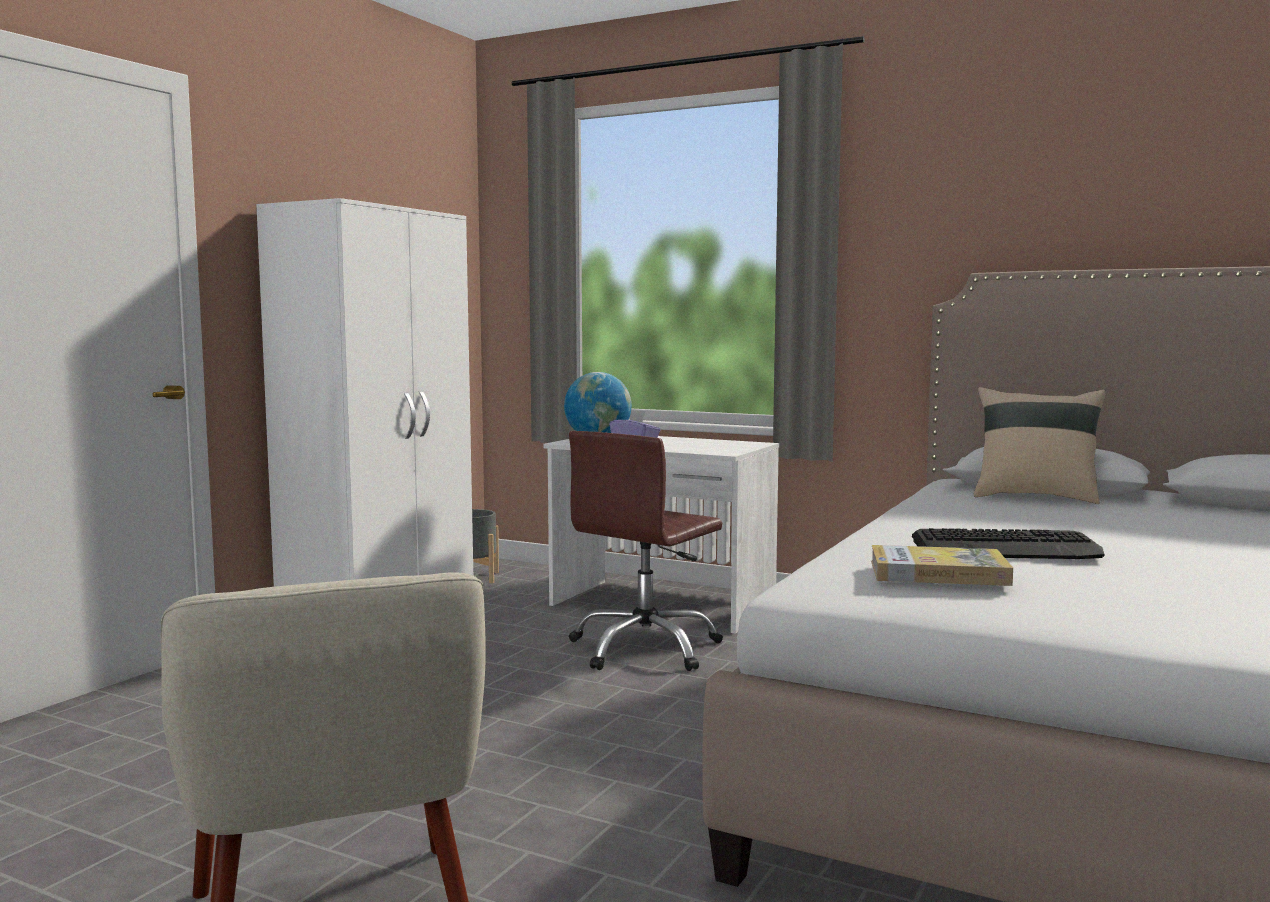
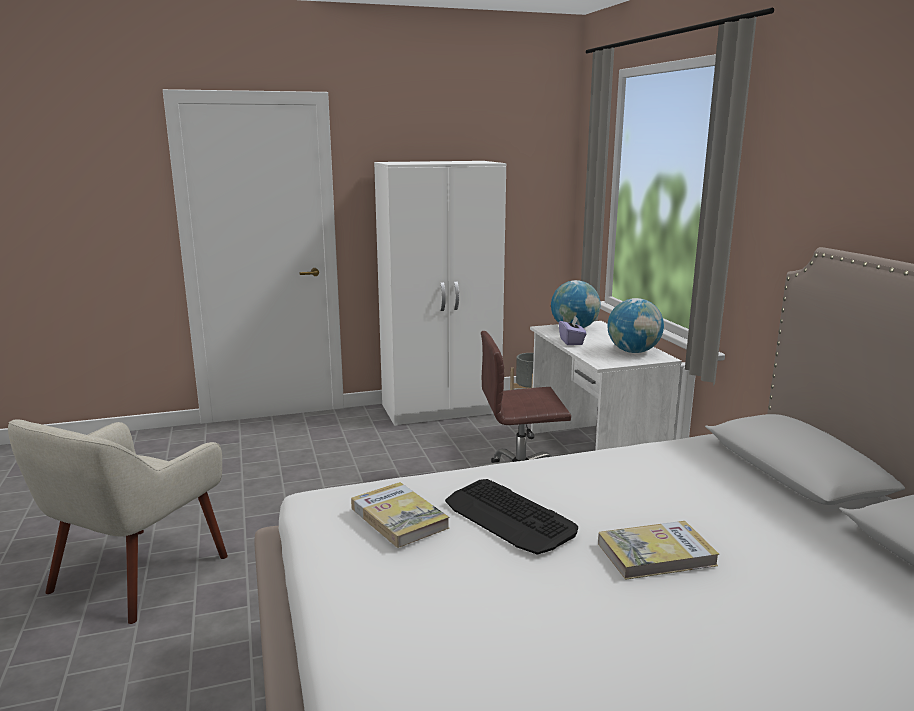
camera: 45 degrees right, 10 degrees up
beige pillow [973,387,1106,504] -> none
none -> book [598,521,719,580]
none -> globe [607,298,664,353]

